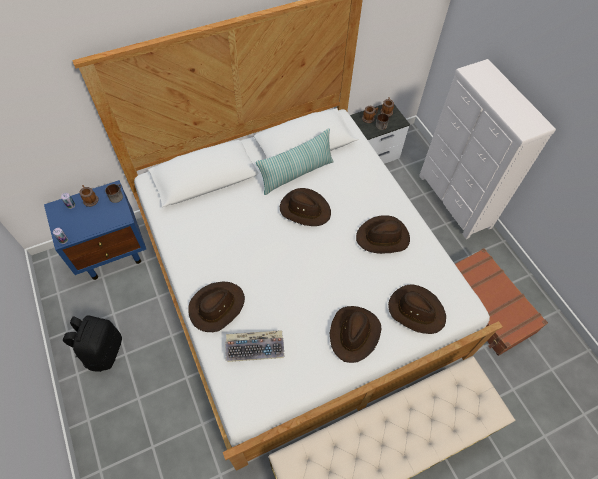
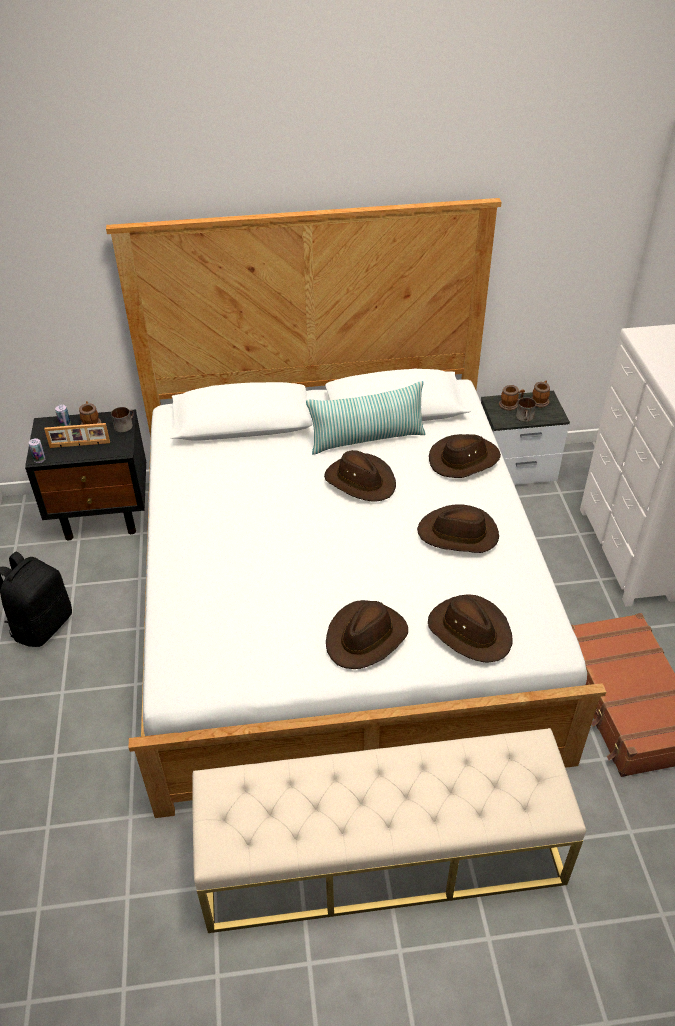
camera: 20 degrees right, 15 degrees down
blue nightstand [44,180,146,280] -> black nightstand [25,409,146,541]
brown hat [188,282,245,332] -> brown hat moved to [429,434,501,478]
keyboard [225,330,285,362] -> none
none -> picture frame [44,423,110,448]

